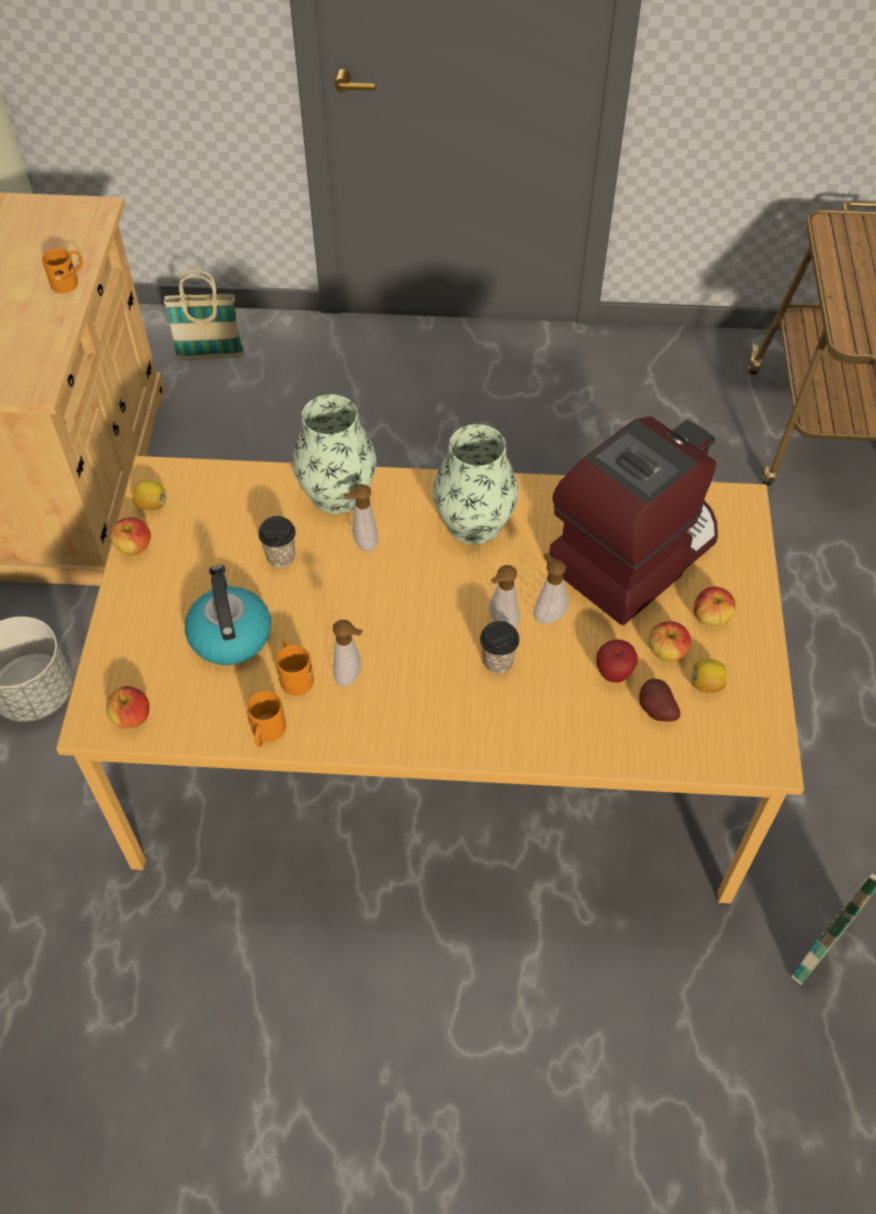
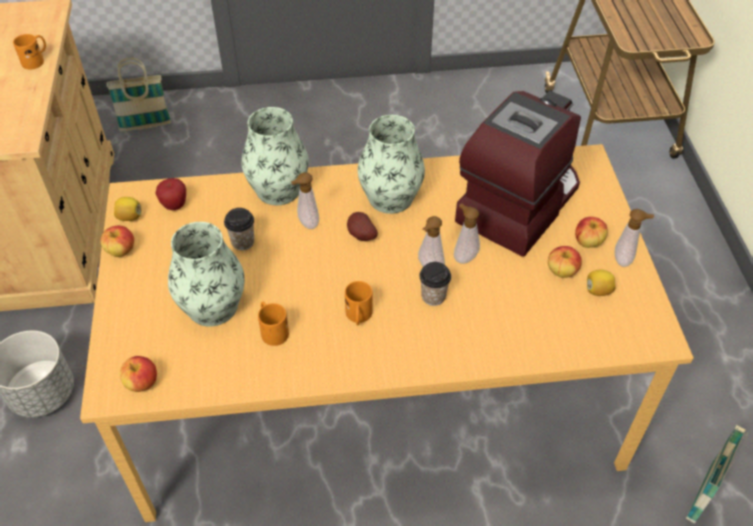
camera: 10 degrees left, 5 degrees down
kettle [185,565,271,665] -> vase [168,222,245,327]
orange mug [247,691,286,747] -> orange mug moved to [345,281,373,325]
soap dispenser [333,620,363,687] -> soap dispenser moved to [615,209,654,267]
apple [596,639,638,683] -> apple moved to [155,178,186,210]
potato [639,679,680,722] -> potato moved to [347,212,378,241]

